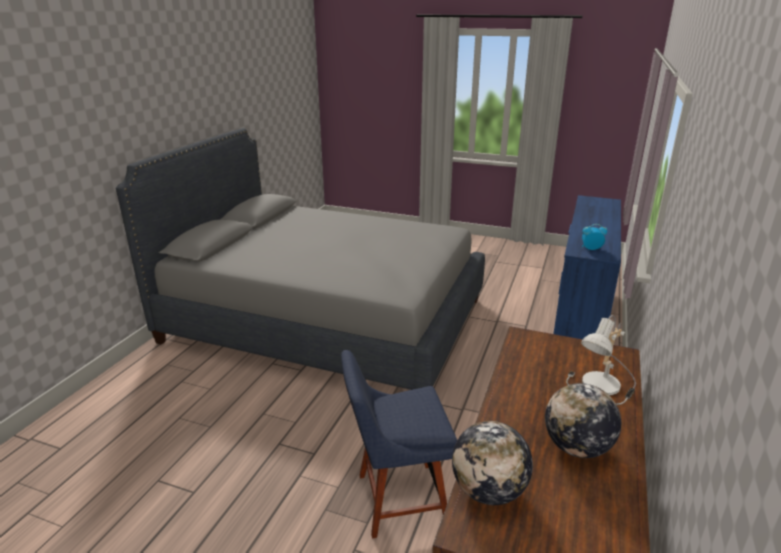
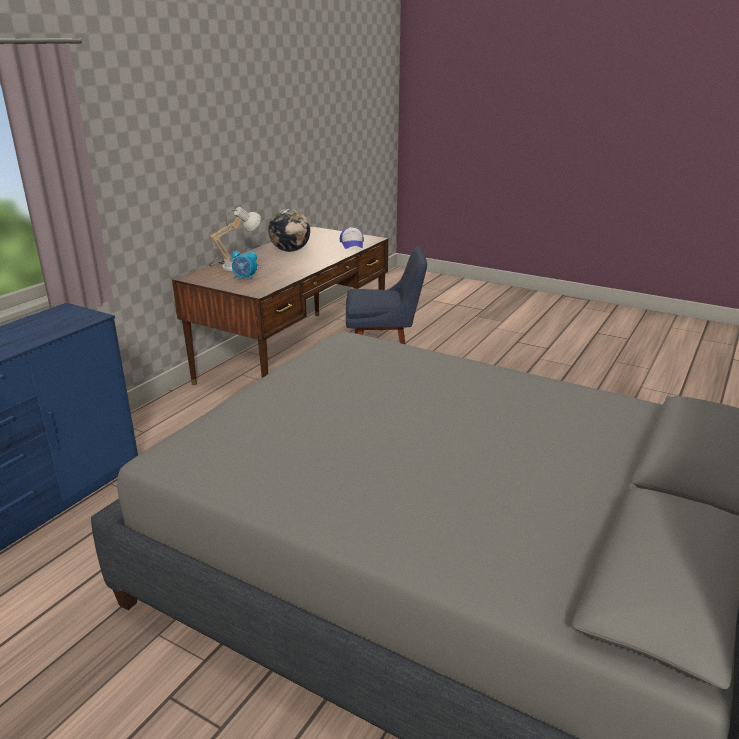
camera: 170 degrees left, 0 degrees up
globe [452,421,533,505] -> cap [340,227,364,249]
alarm clock [582,224,607,250] -> alarm clock moved to [232,247,257,280]

